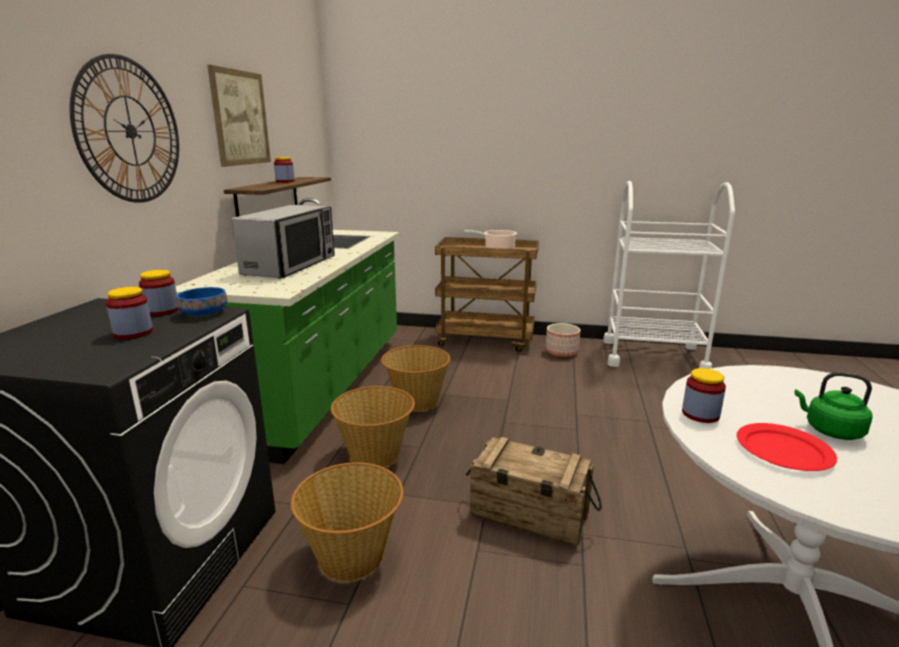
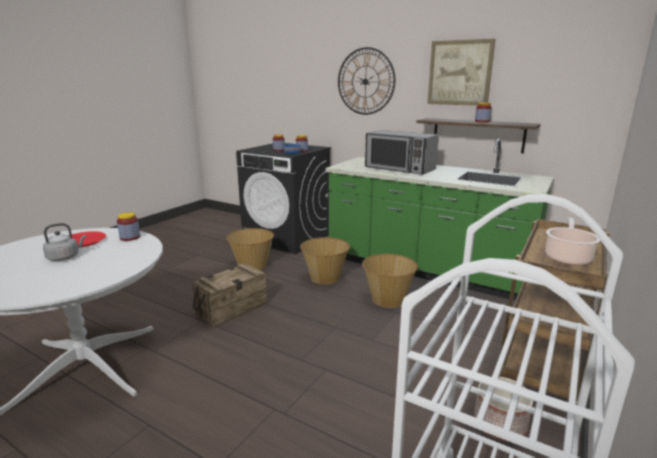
camera: 110 degrees right, 0 degrees up
green kettle [795,372,872,440] -> grey kettle [43,223,86,261]

